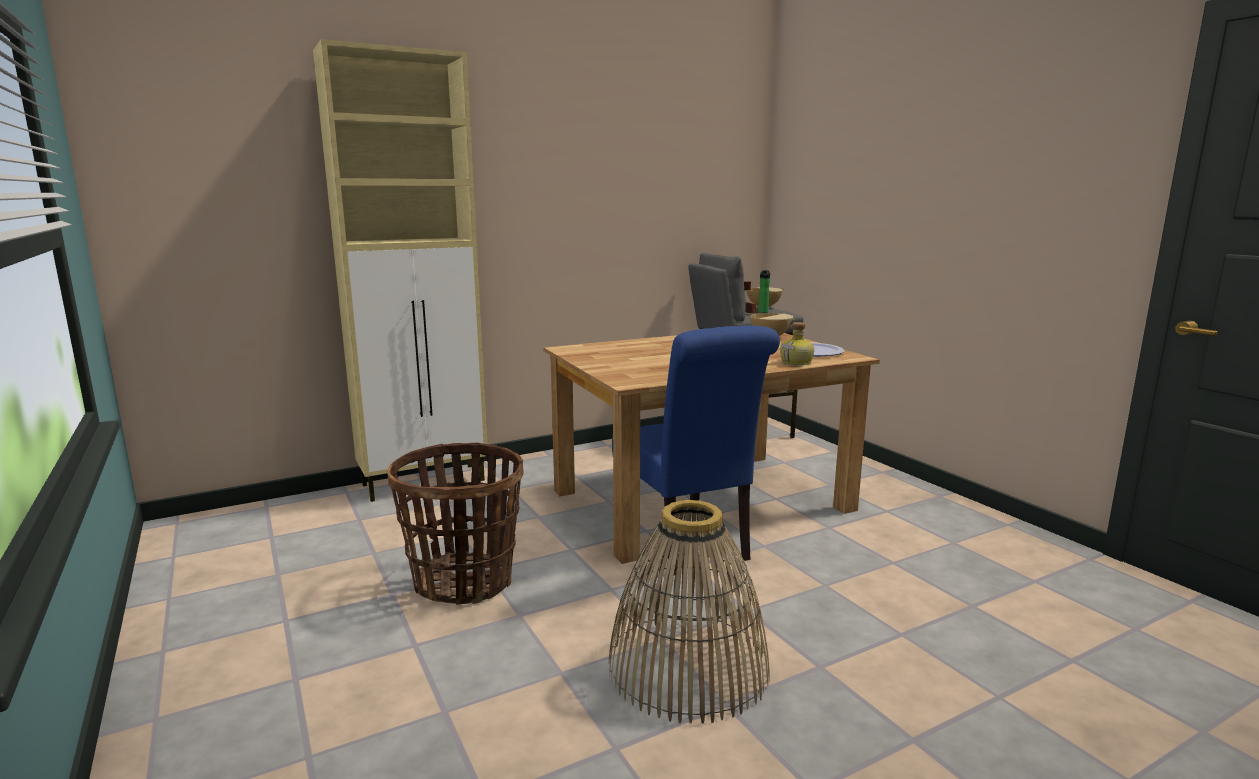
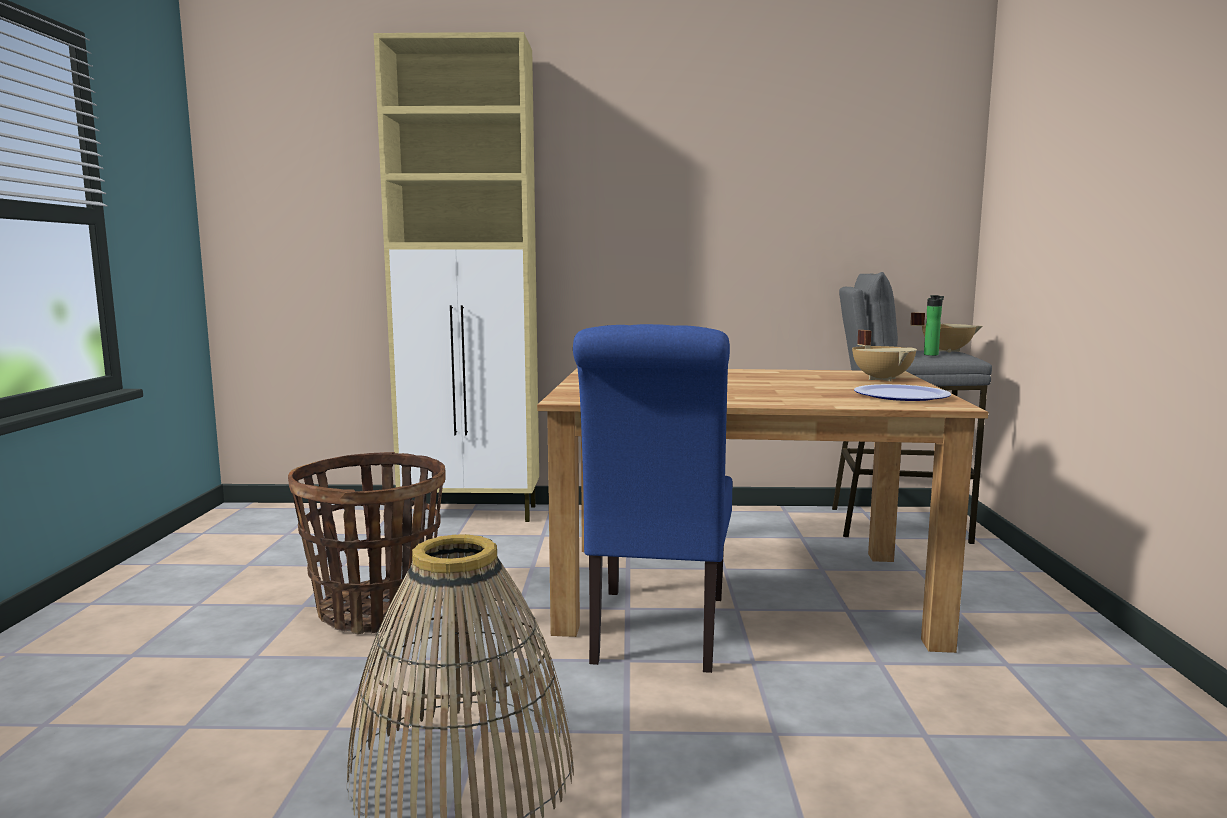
camera: 30 degrees right, 5 degrees down
bottle [780,322,814,365] -> none

